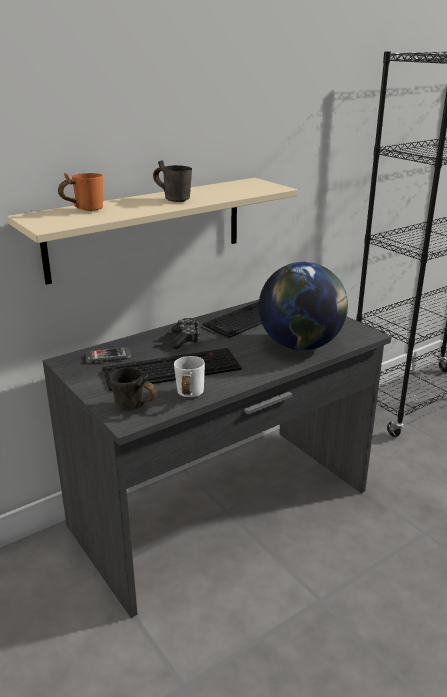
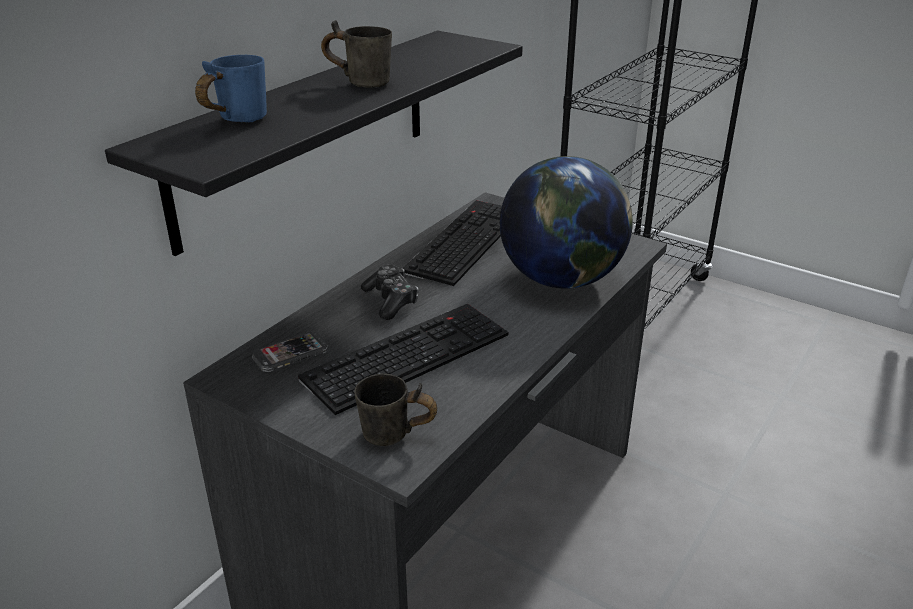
camera: 20 degrees left, 5 degrees up
beige shelf [7,178,297,285] -> black shelf [105,30,523,256]
orange mug [58,173,103,211] -> blue mug [195,55,267,122]
white mug [174,356,205,397] -> none

